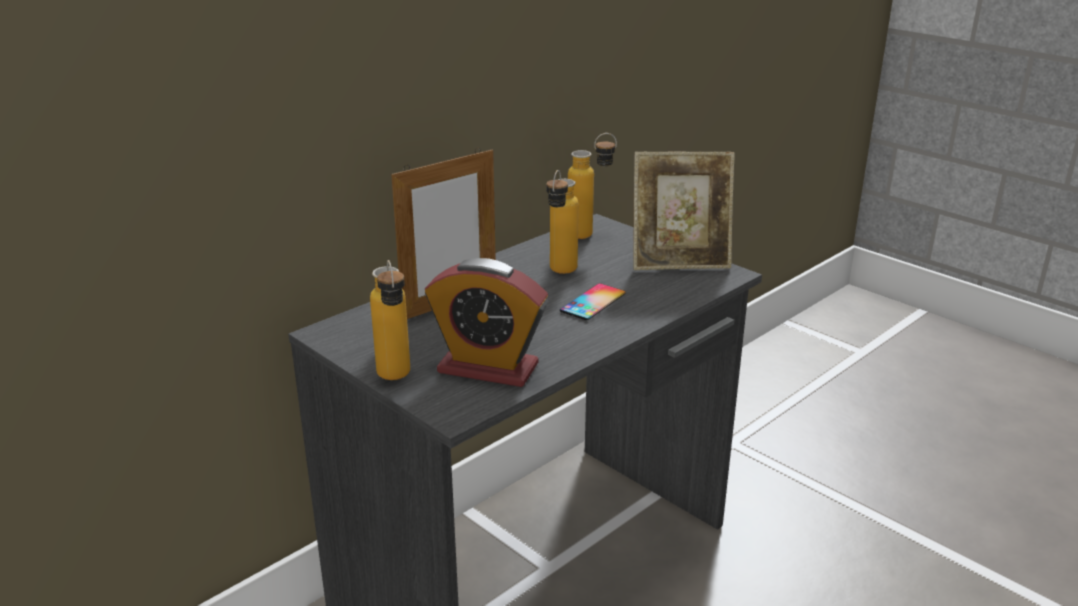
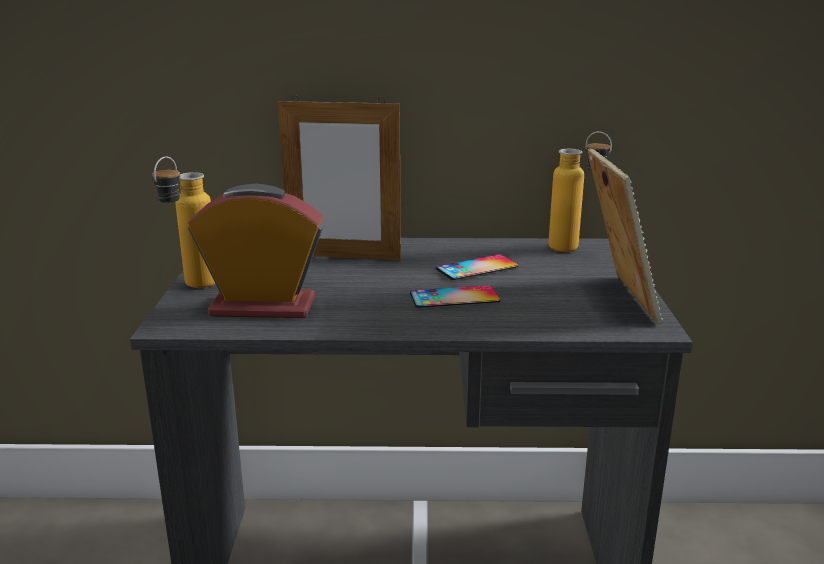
camera: 45 degrees right, 5 degrees down
alarm clock [425,258,548,387] -> alarm clock turned 120 degrees clockwise [188,184,324,318]
bottle [546,170,579,274] -> phone [436,254,518,280]
picture frame [633,152,735,270] -> picture frame turned 135 degrees counterclockwise [587,148,663,324]

